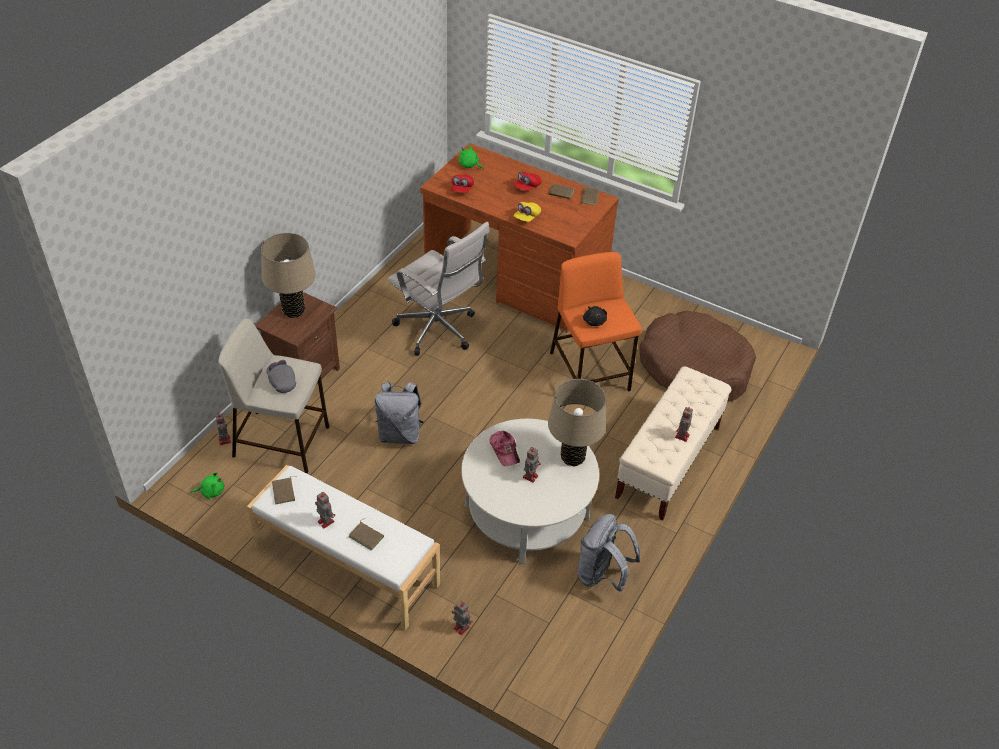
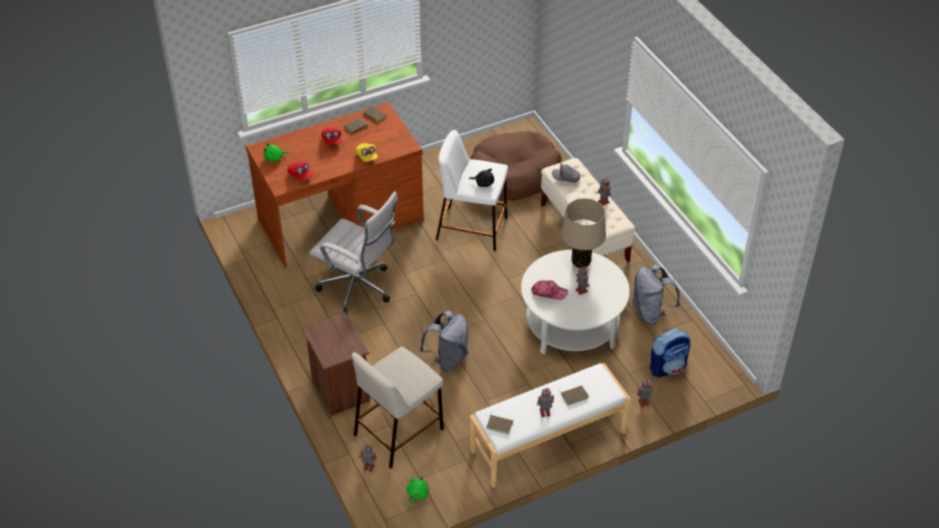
camera: 55 degrees left, 0 degrees up
beige table lamp [261,233,316,318] -> none
grey cap [266,360,296,393] -> grey cap moved to [552,163,580,183]
white office chair [388,222,490,356] -> white office chair turned 45 degrees clockwise [309,191,398,315]
orange stool [550,252,642,391] -> white stool [436,130,508,251]
none -> backpack [650,328,690,378]

